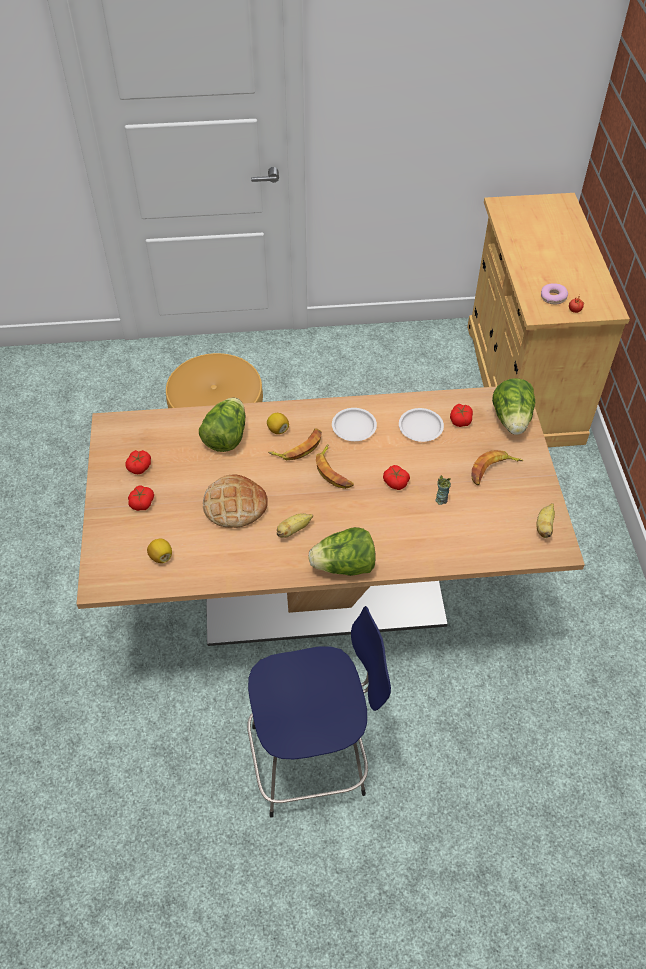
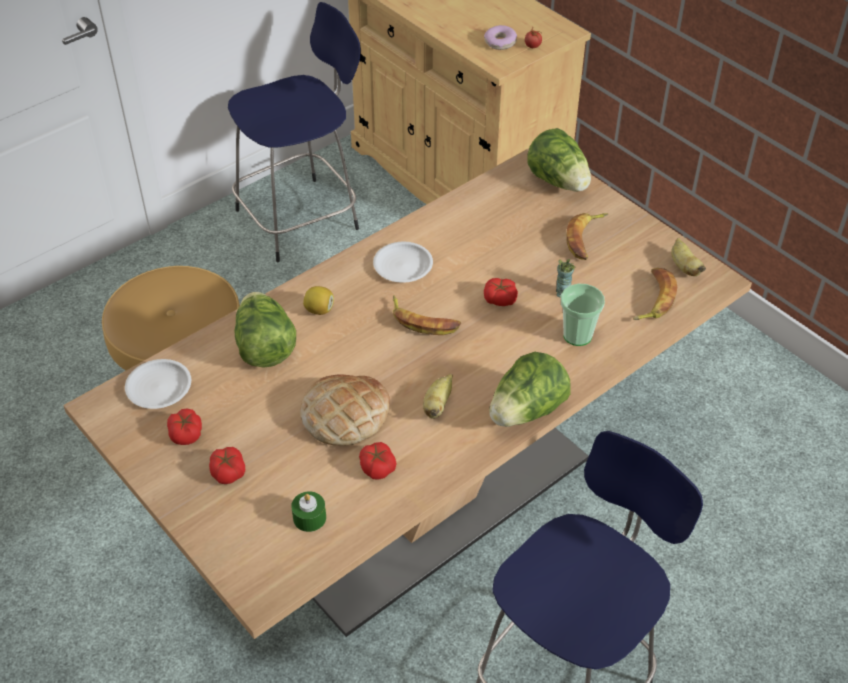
camera: 35 degrees left, 5 degrees down
lemon [147,539,172,563] -> green candle [291,491,326,532]
banana [268,428,322,460] -> banana moved to [633,268,677,320]
white plate [399,408,444,442] -> white plate moved to [125,359,191,409]
tomato [450,404,473,427] -> tomato moved to [359,442,397,480]
none -> blue stool [228,2,361,262]
none -> cup [561,284,605,346]

